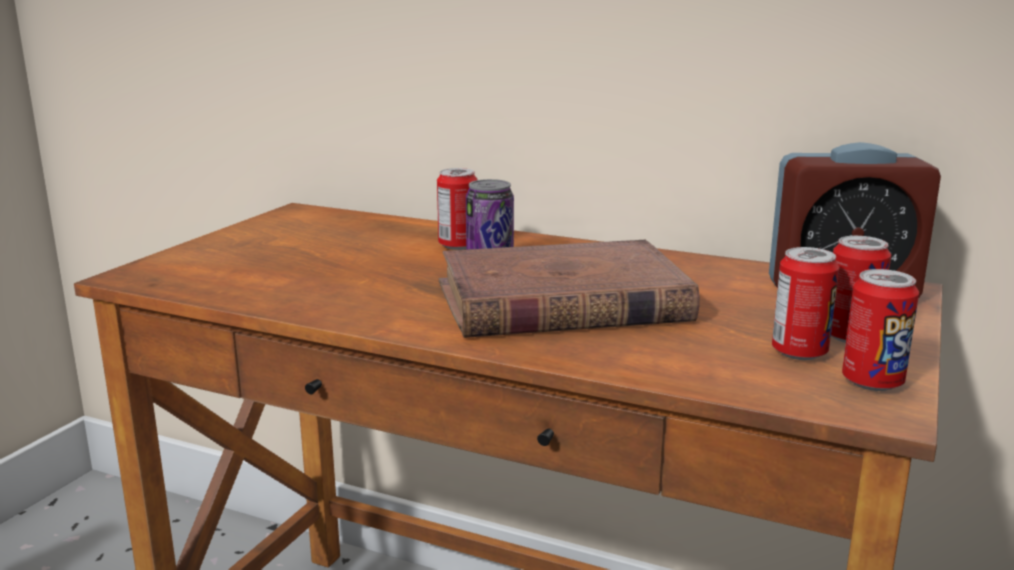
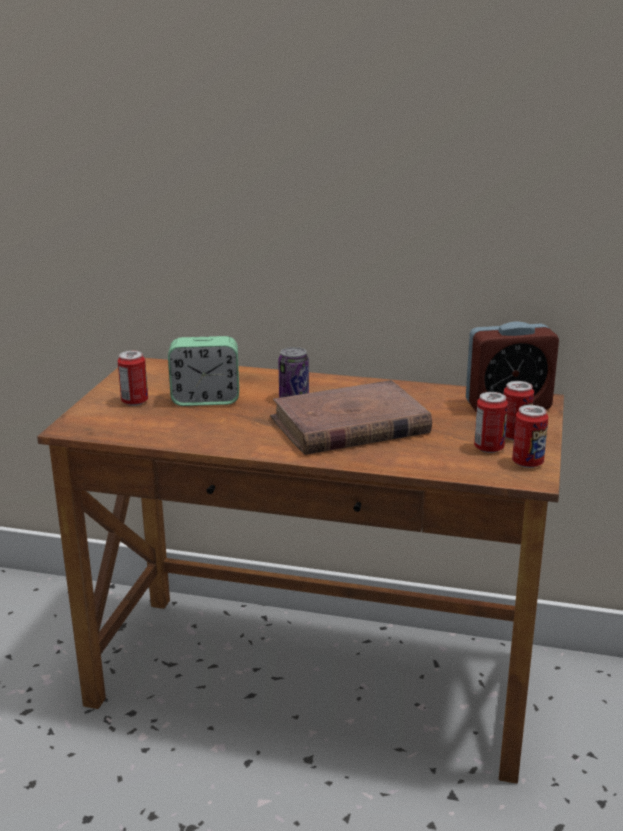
camera: 10 degrees left, 5 degrees up
can [437,168,478,250] -> can moved to [118,351,148,406]
none -> alarm clock [168,336,239,406]

